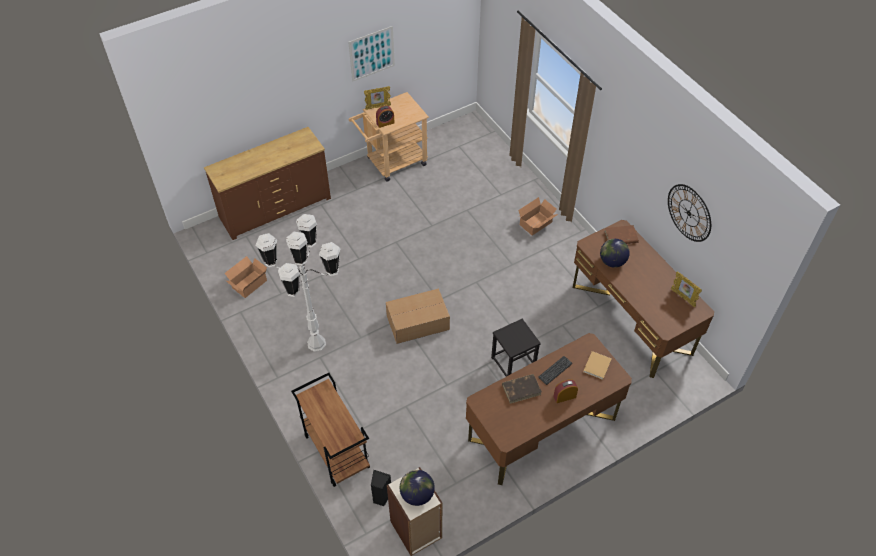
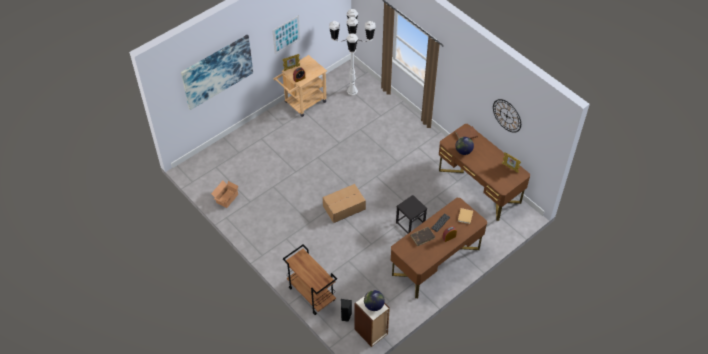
camera: 10 degrees left, 0 degrees up
brown dresser [204,127,331,240] -> none
white floor lamp [256,214,340,352] -> white floor lamp moved to [329,9,375,95]
cardboard box [519,197,558,236] -> none
none -> picture [181,35,253,110]

